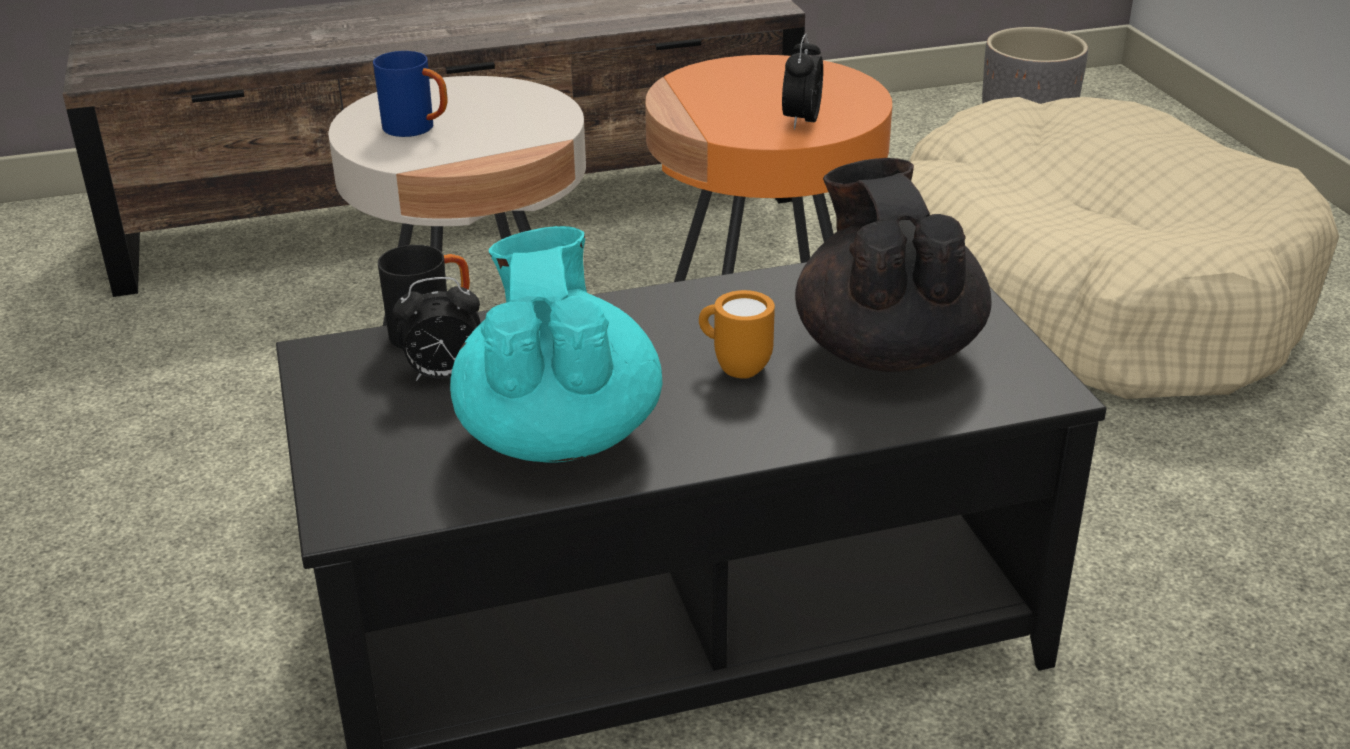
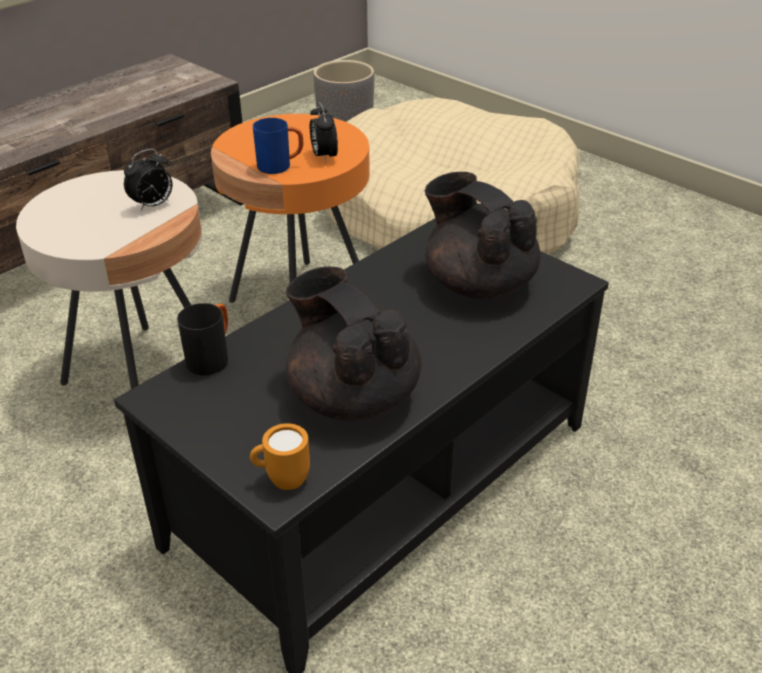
camera: 30 degrees left, 5 degrees up
blue mug [373,51,448,137] -> blue mug moved to [253,118,303,174]
alarm clock [393,277,481,381] -> alarm clock moved to [124,149,172,211]
turquoise teapot [450,226,662,463] -> black teapot [286,266,421,421]
orange mug [699,290,775,379] -> orange mug moved to [250,423,310,490]

